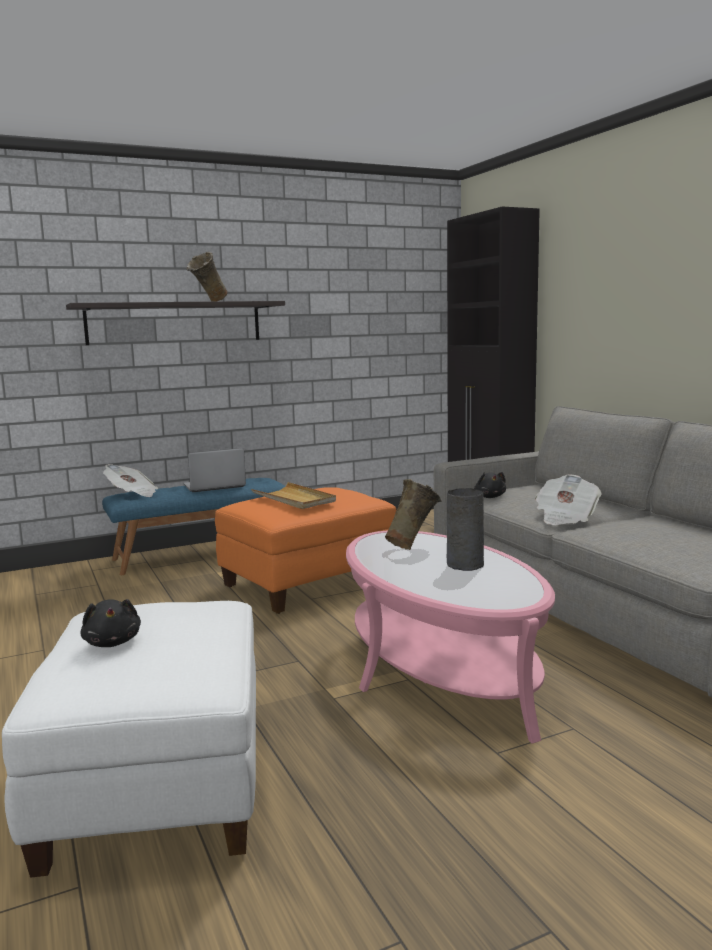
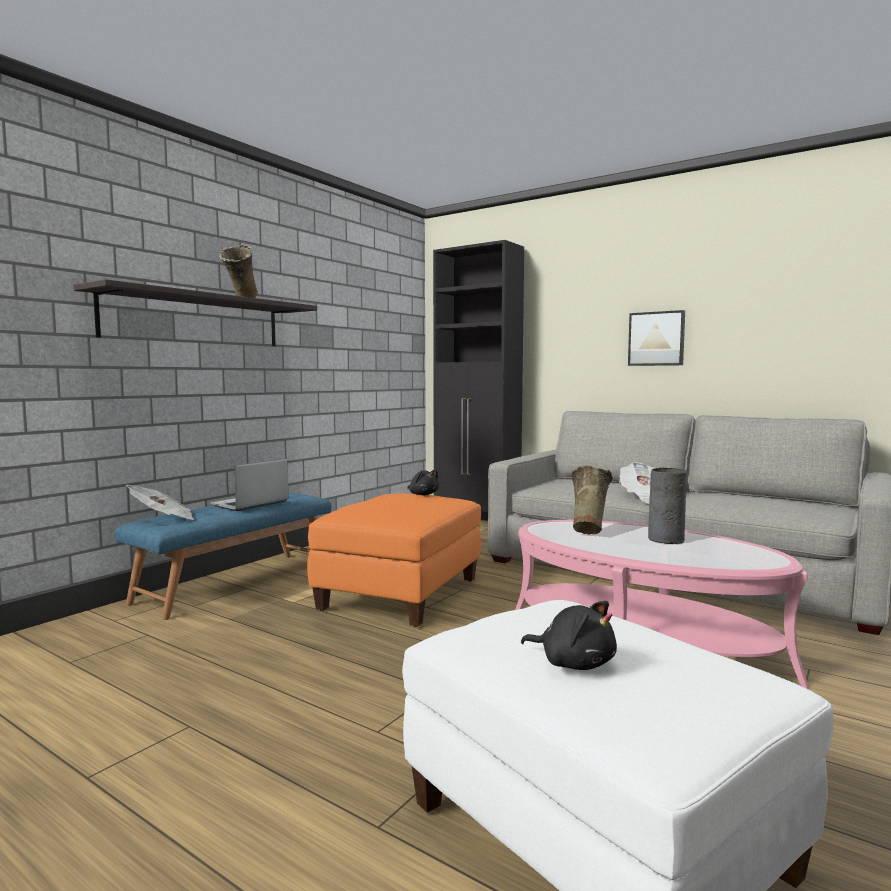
camera: 30 degrees left, 5 degrees down
beige tray [251,482,336,509] -> none
black plush toy [474,472,506,498] -> black plush toy moved to [407,469,439,495]
none -> picture [628,310,685,366]

